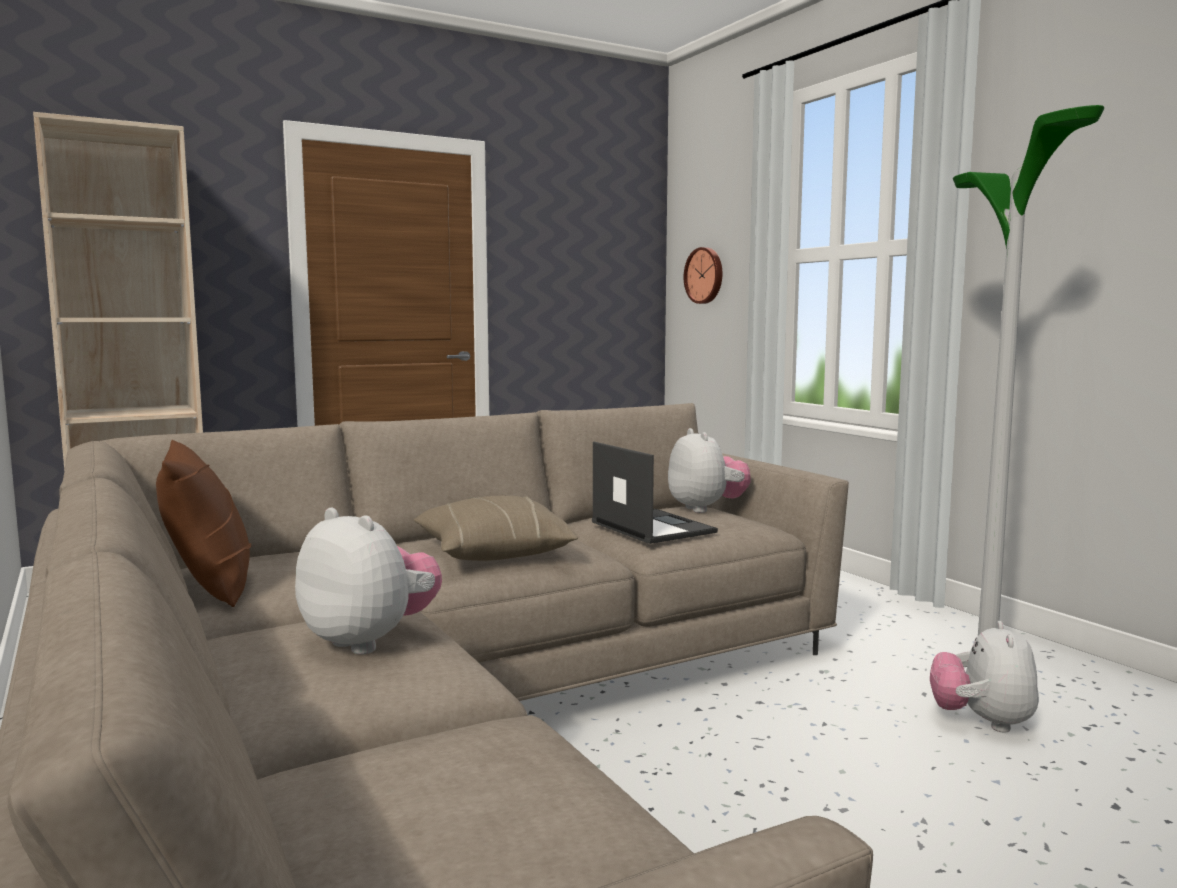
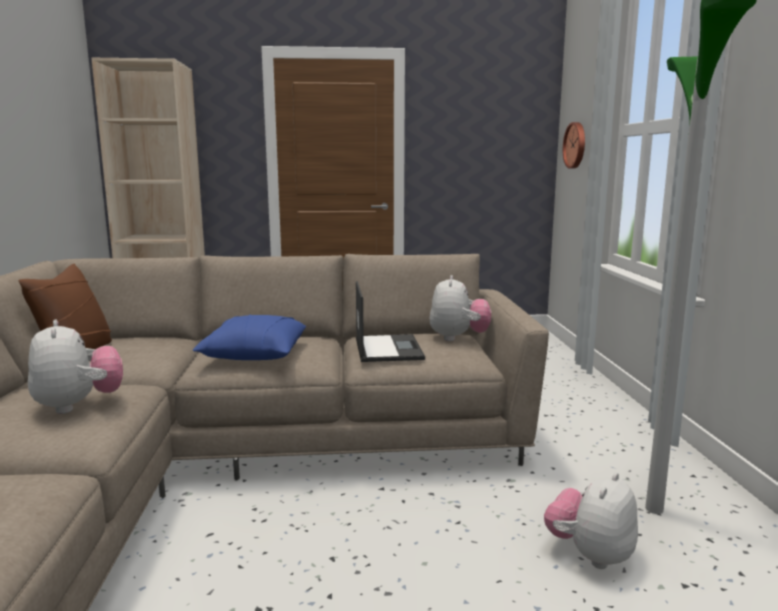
camera: 25 degrees right, 5 degrees up
beige pillow [414,496,578,561] -> blue pillow [192,314,306,360]

